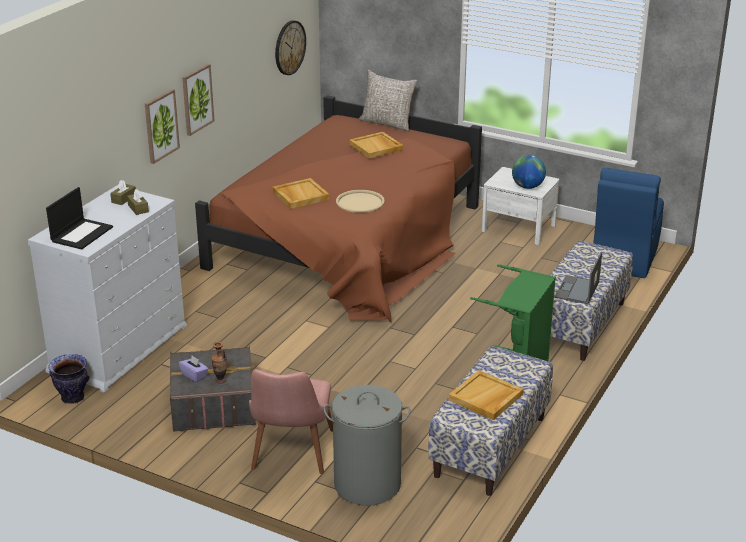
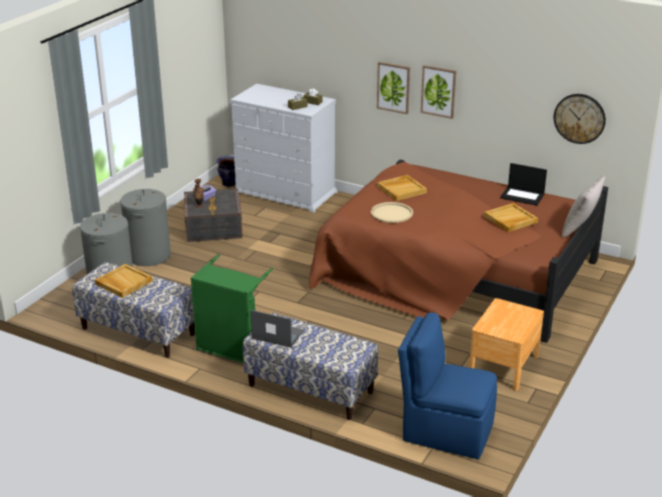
camera: 90 degrees right, 0 degrees up
laptop [46,187,113,250] -> laptop moved to [500,163,547,206]
pink chair [249,369,333,474] -> grey laundry basket [120,189,171,266]
white nightstand [482,167,559,245] -> brown nightstand [469,298,544,391]
globe [512,155,546,189] -> none

